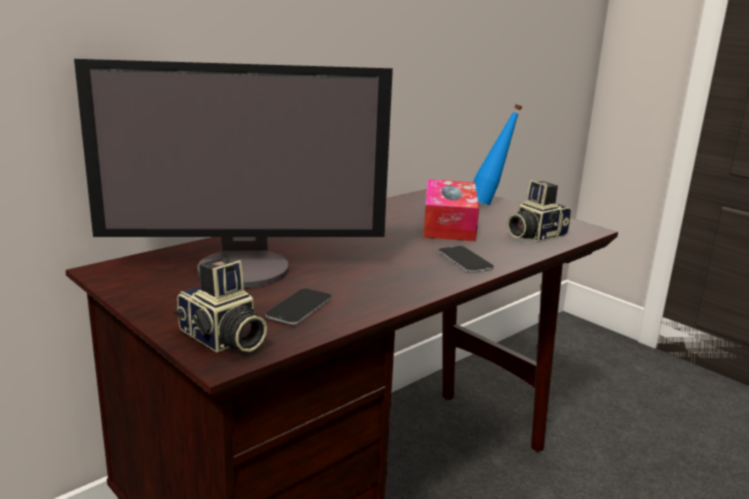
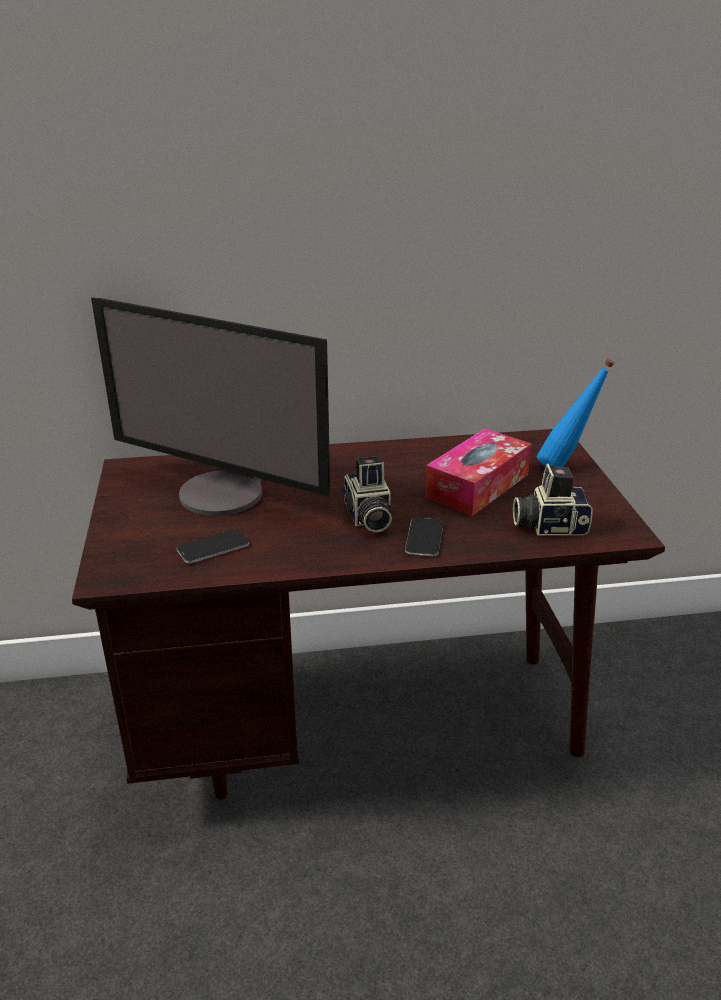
camera: 35 degrees right, 10 degrees up
camera [174,258,267,352] -> camera moved to [342,456,392,533]

